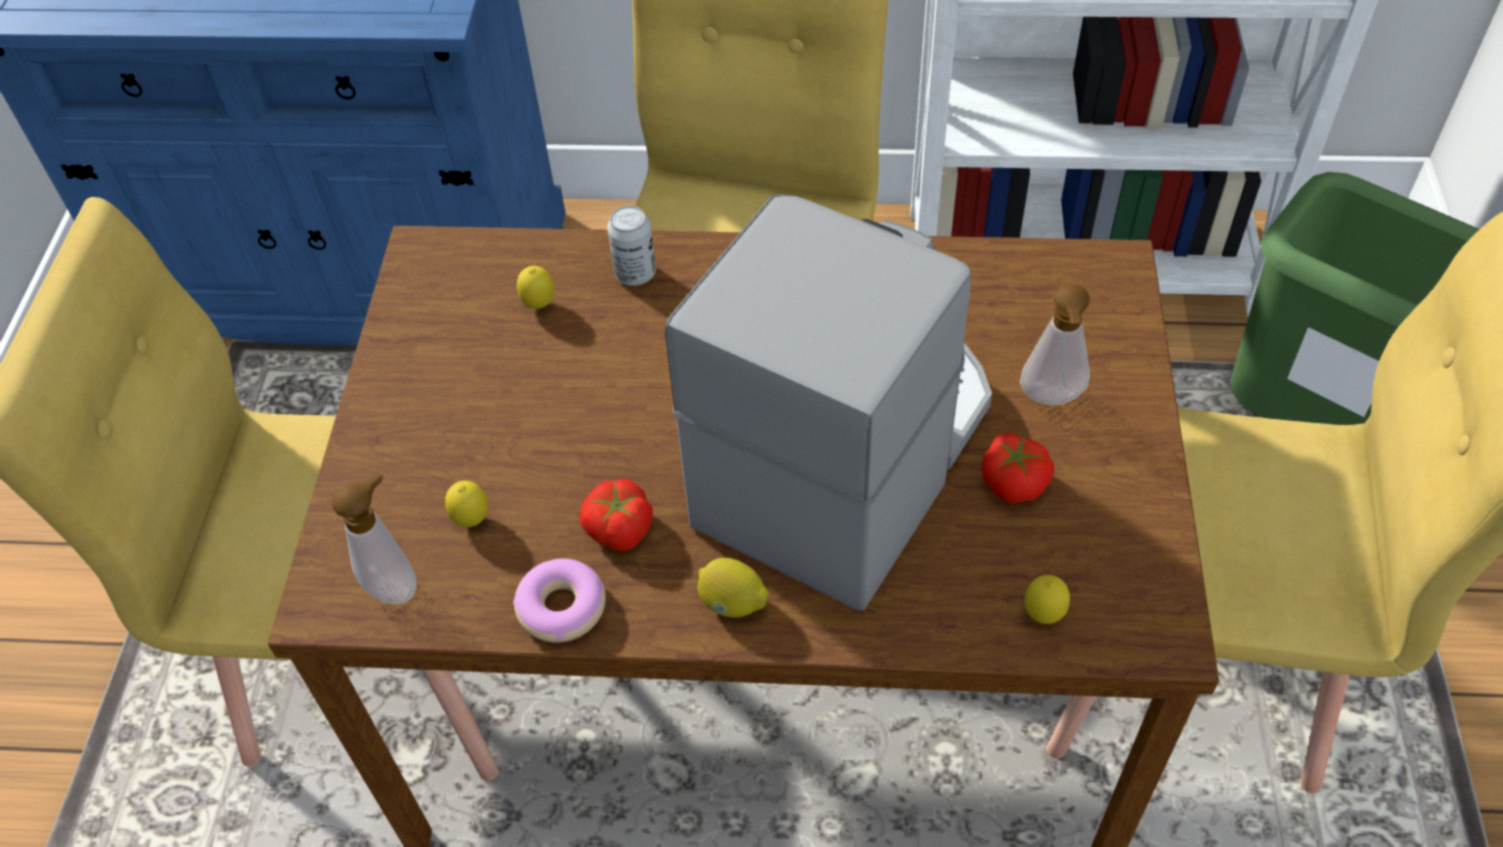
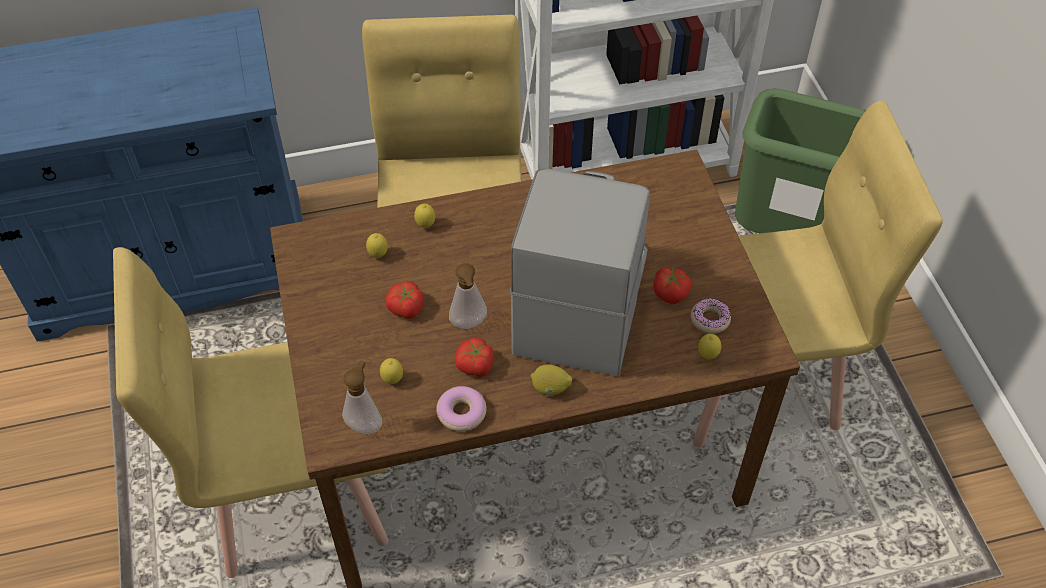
camera: 20 degrees left, 0 degrees up
can [607,206,656,286] -> lemon [414,204,435,228]
soap dispenser [1020,284,1090,405] -> soap dispenser moved to [449,263,487,329]
none -> tomato [385,281,424,319]
none -> donut [691,298,731,334]

